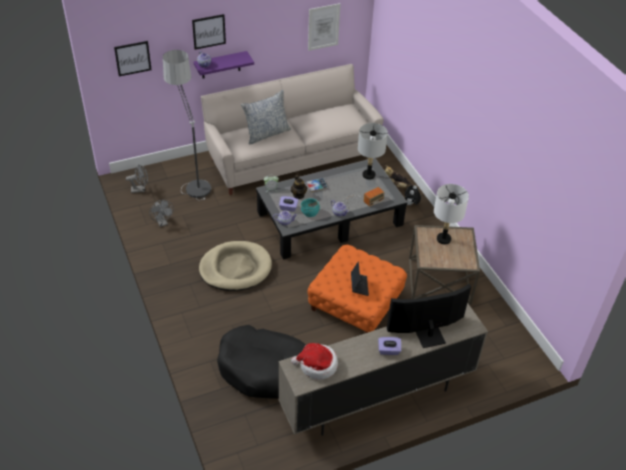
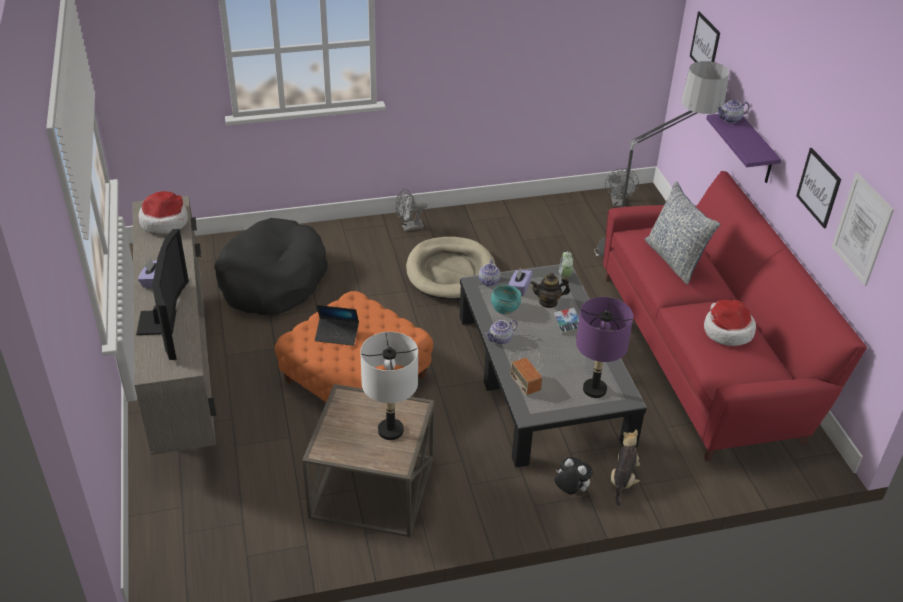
camera: 100 degrees right, 5 degrees down
grey fan [149,200,174,227] -> grey fan moved to [396,188,427,232]
picture [192,14,226,50] -> picture moved to [796,148,841,229]
beige sofa [201,64,384,195] -> red sofa [603,171,867,462]
grey table lamp [358,123,388,180] -> purple table lamp [576,297,633,398]
none -> hat [704,300,756,346]

